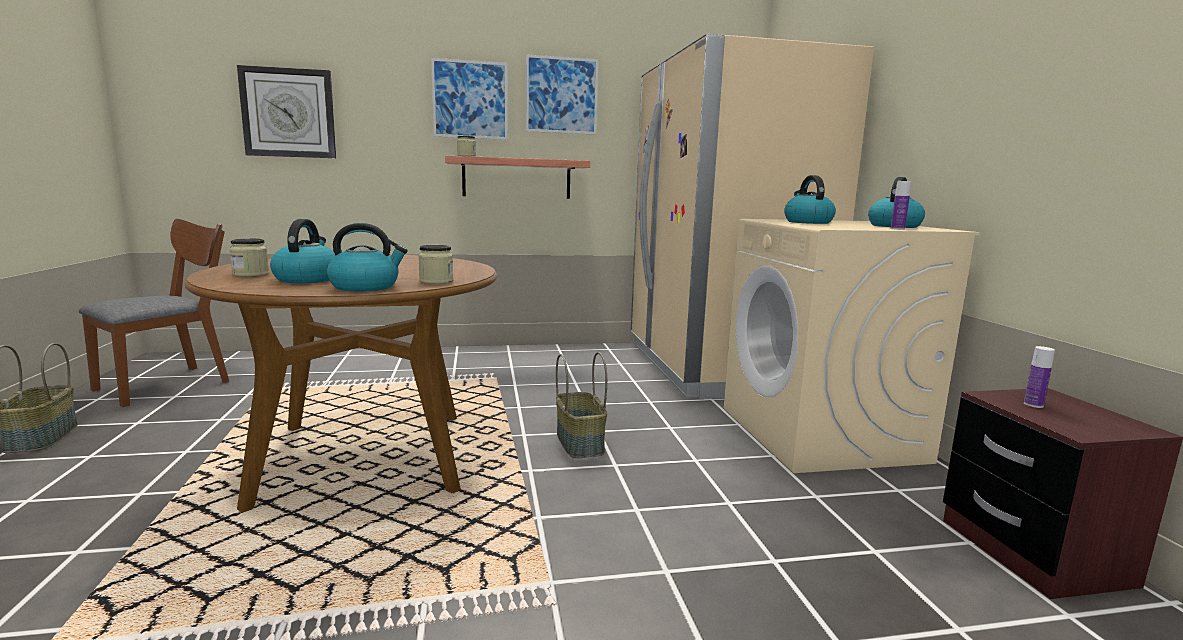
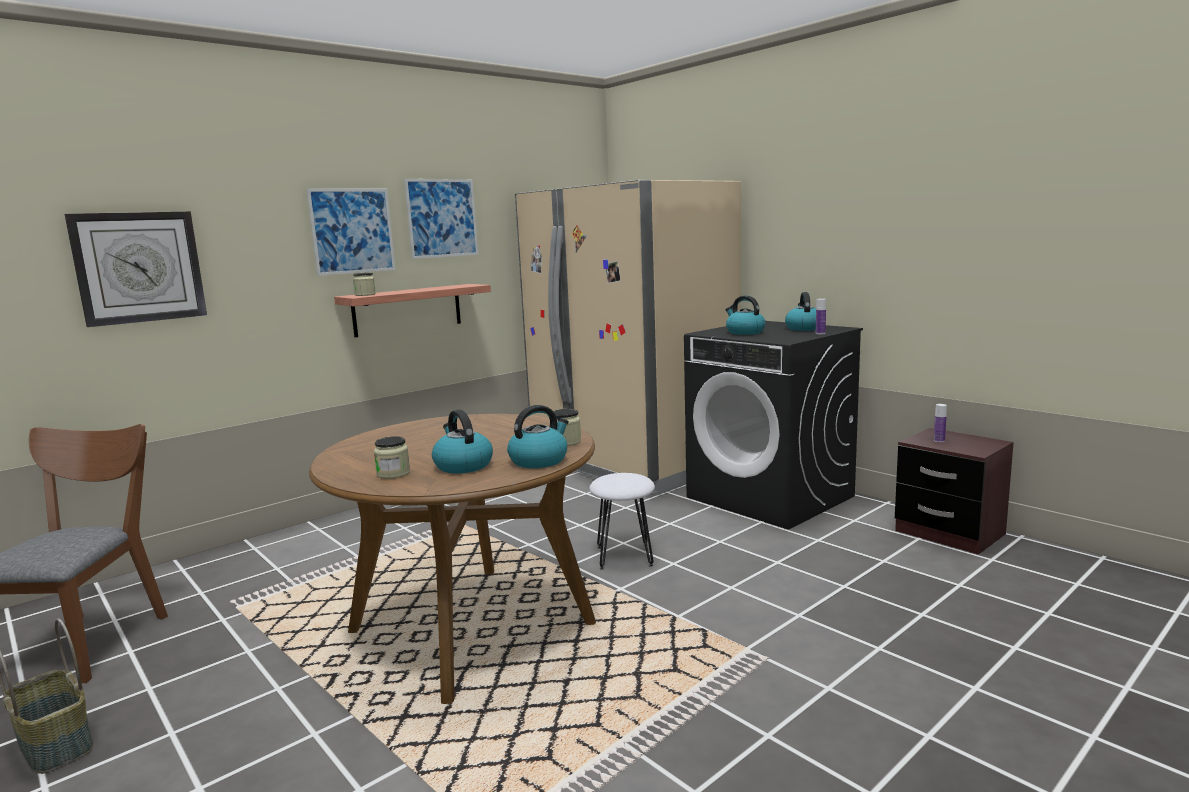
camera: 30 degrees left, 0 degrees up
basket [556,352,607,458] -> white stool [589,473,655,570]
beige washing machine [724,219,981,473] -> black washing machine [684,321,863,529]

